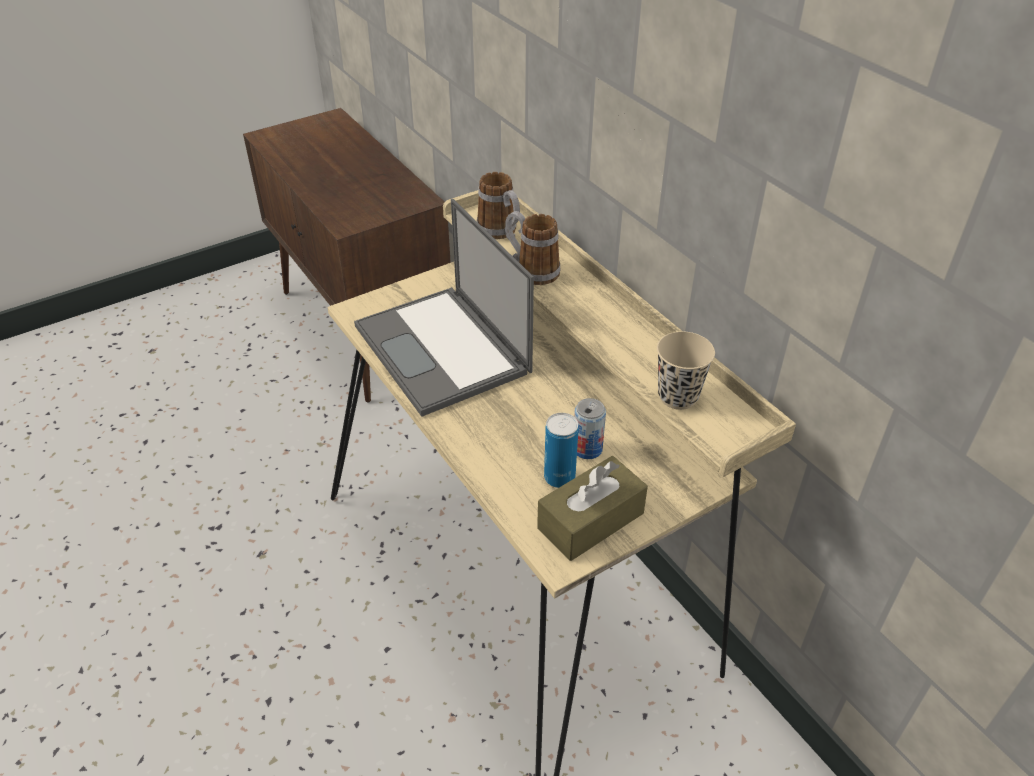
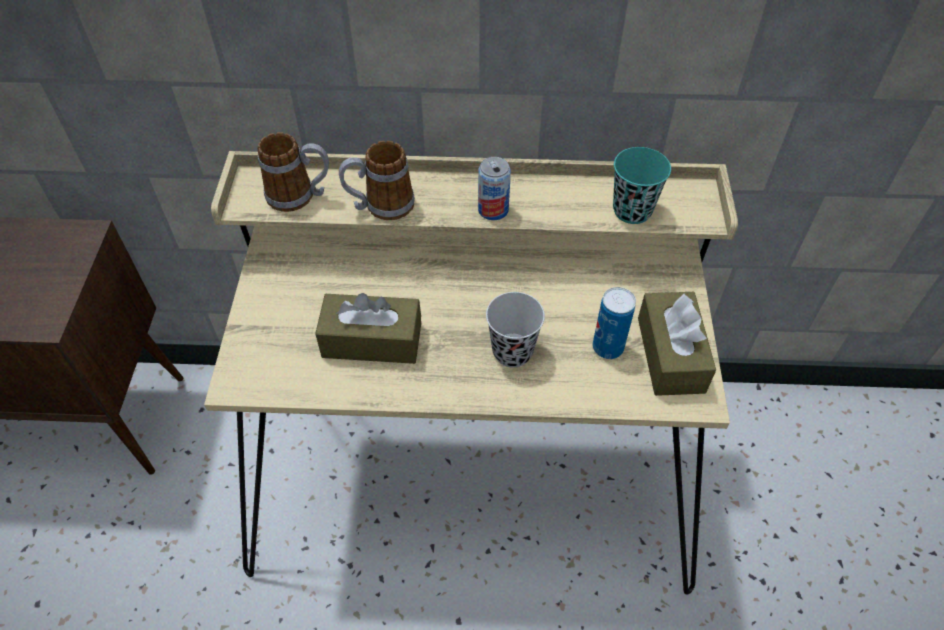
camera: 55 degrees left, 10 degrees up
laptop [354,199,534,417] -> brown tissue box [315,293,421,364]
can [574,398,606,459] -> can moved to [478,157,511,220]
beige cup [657,331,715,410] -> turquoise cup [613,147,671,224]
none -> black cup [486,292,545,368]

